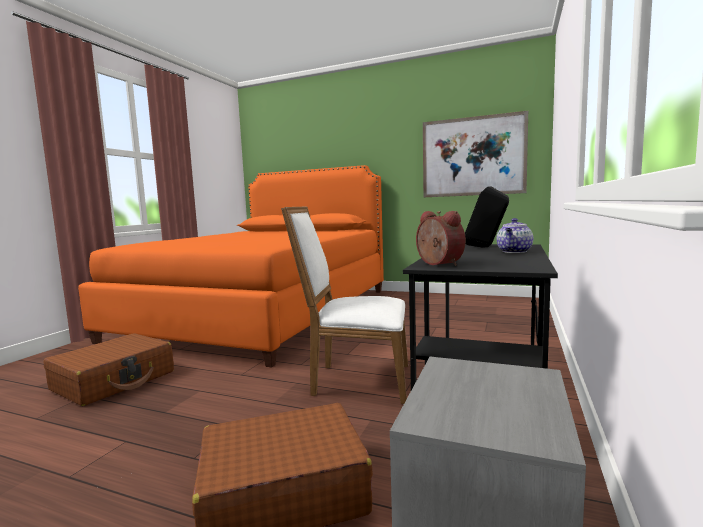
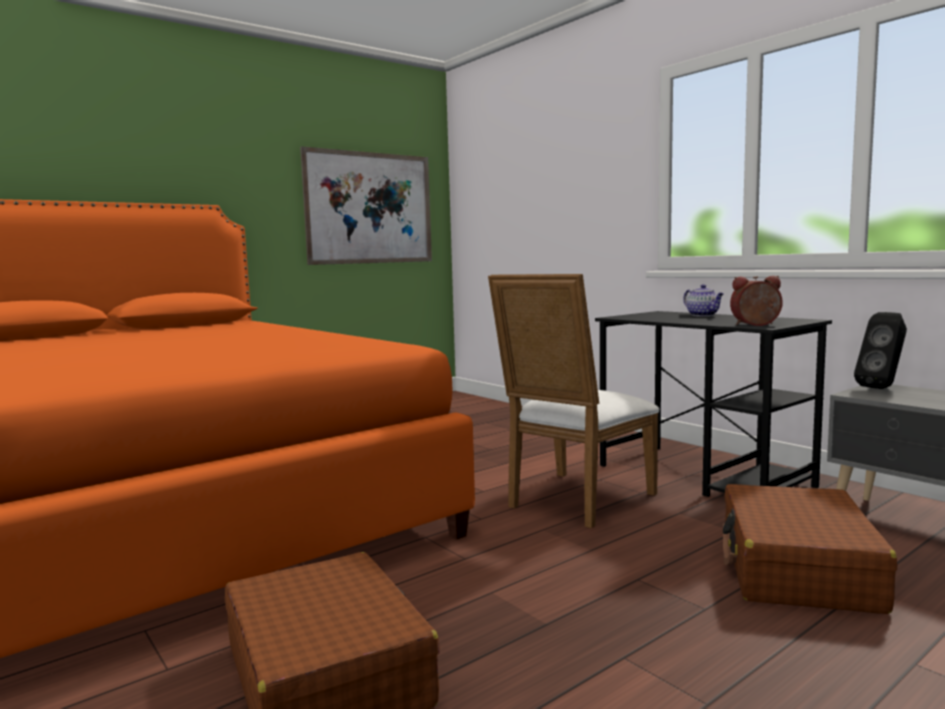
camera: 60 degrees left, 0 degrees up
black speaker [465,186,509,247] -> black speaker moved to [854,312,907,389]

